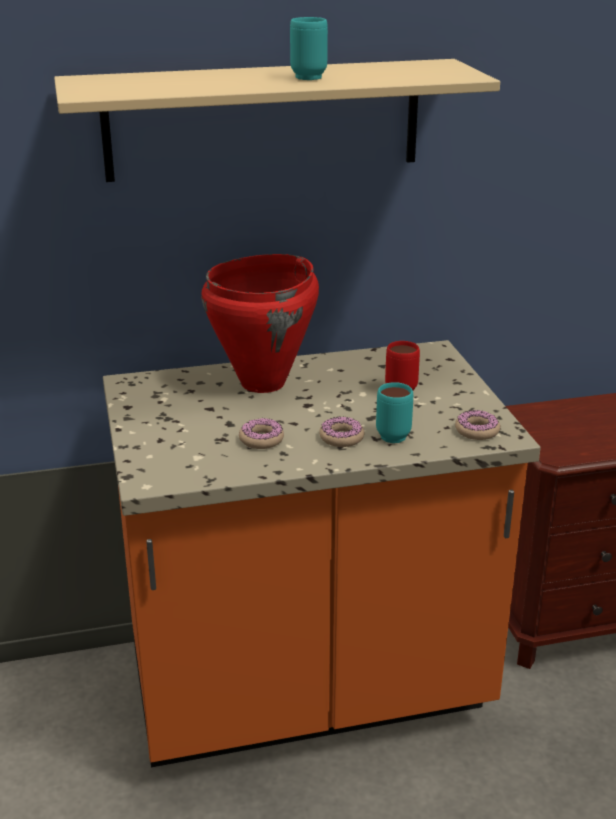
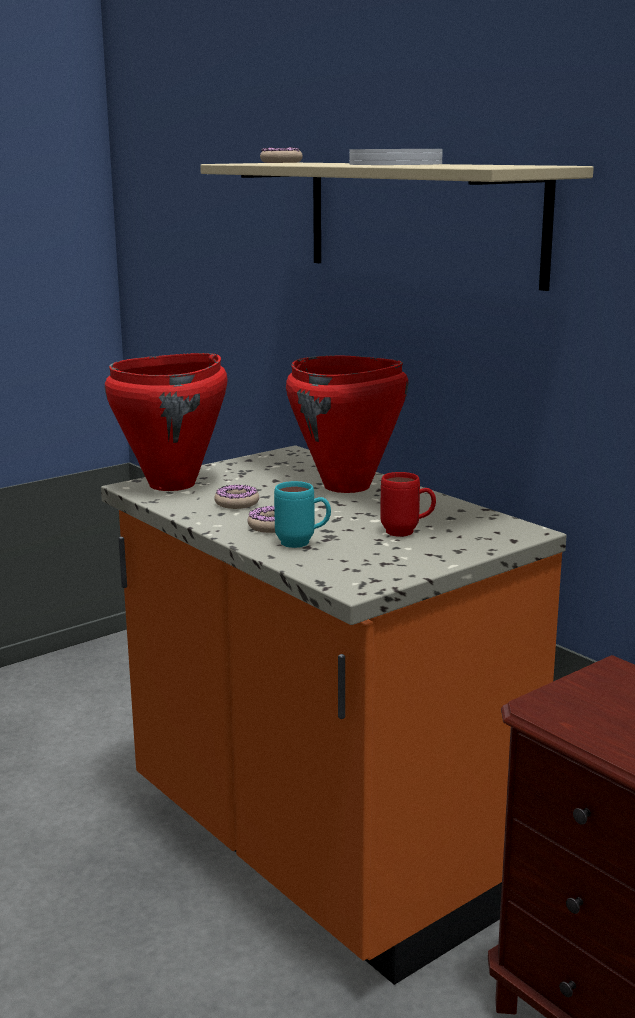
camera: 65 degrees right, 10 degrees down
turquoise mug [290,17,328,80] -> white plate [349,149,443,165]
donut [455,410,500,440] -> donut moved to [260,147,303,163]
none -> red cooking pot [105,353,227,491]

